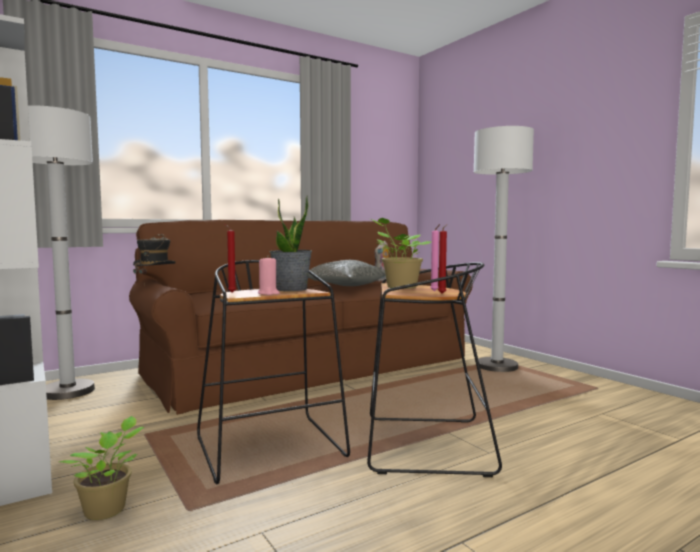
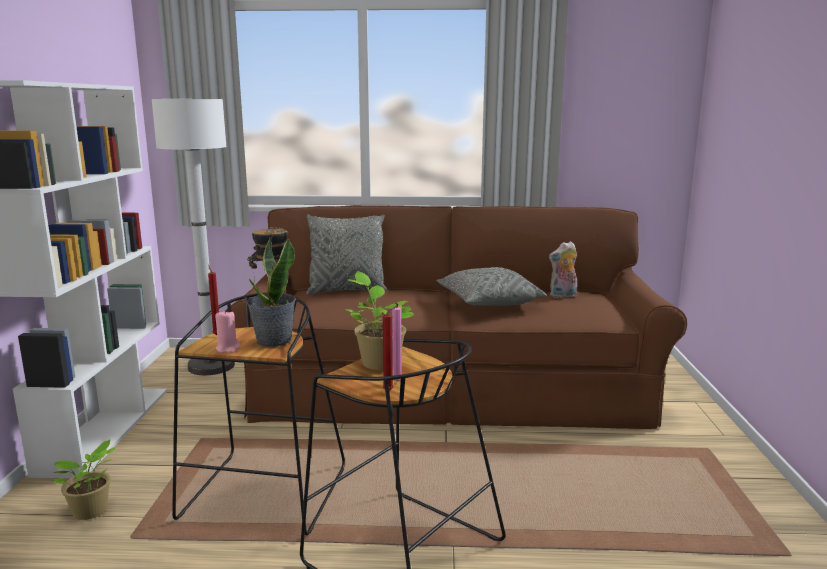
camera: 35 degrees right, 10 degrees up
white floor lamp [473,126,534,372] -> none
none -> grey pillow [306,215,387,295]

